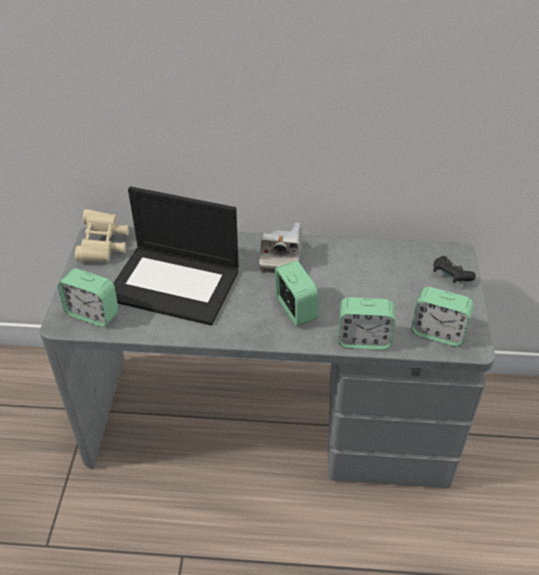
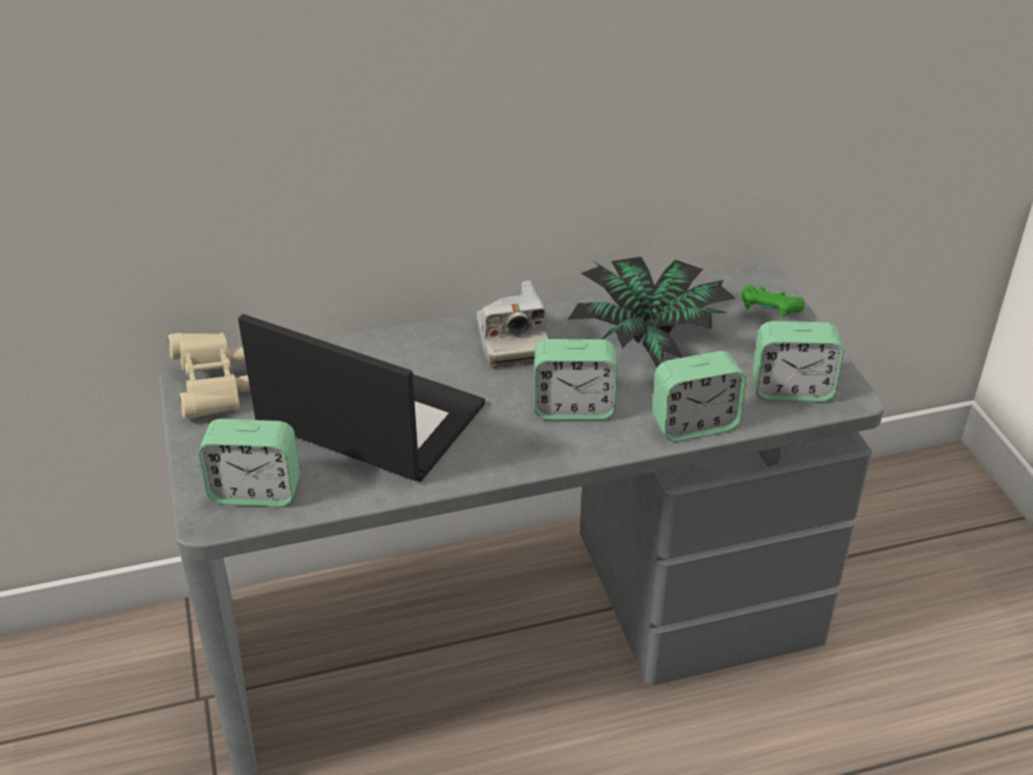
camera: 20 degrees left, 5 degrees down
laptop [113,186,239,326] -> laptop turned 150 degrees counterclockwise [238,314,485,482]
alarm clock [275,261,319,326] -> alarm clock turned 135 degrees clockwise [534,339,618,420]
black game controller [434,256,476,283] -> green game controller [742,285,805,318]
none -> potted plant [567,257,736,368]

